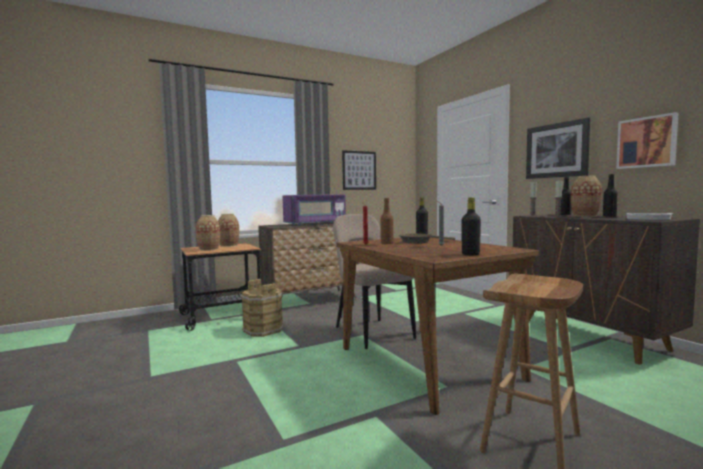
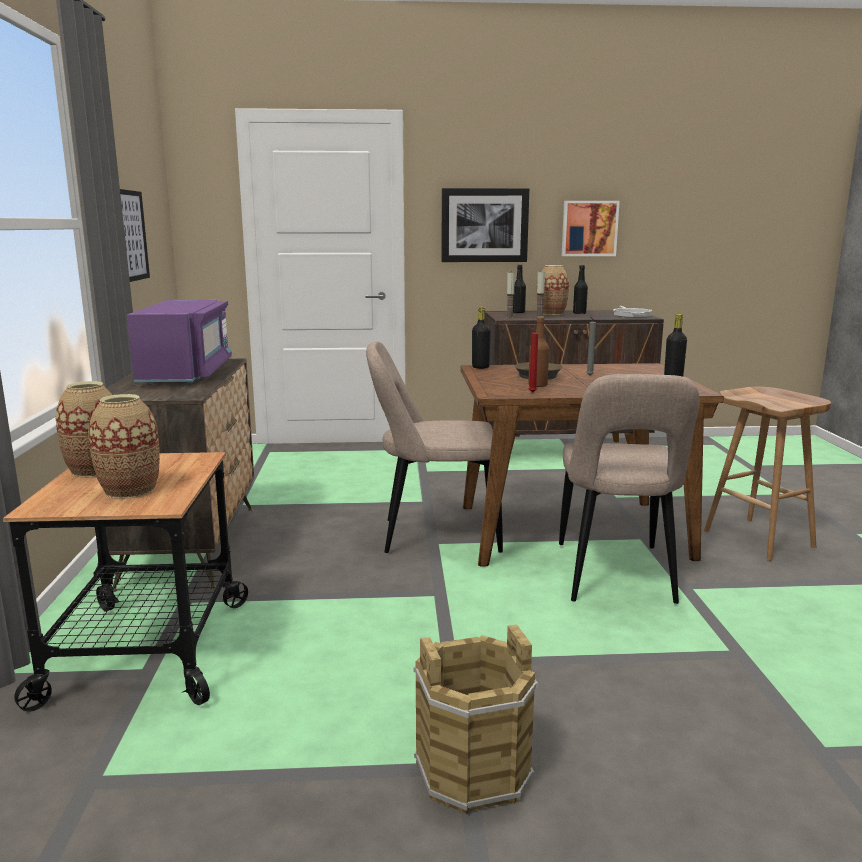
camera: 65 degrees left, 10 degrees up
brown bucket [240,279,284,337] -> brown bucket moved to [413,624,538,814]
none -> beige chair [559,374,700,604]

